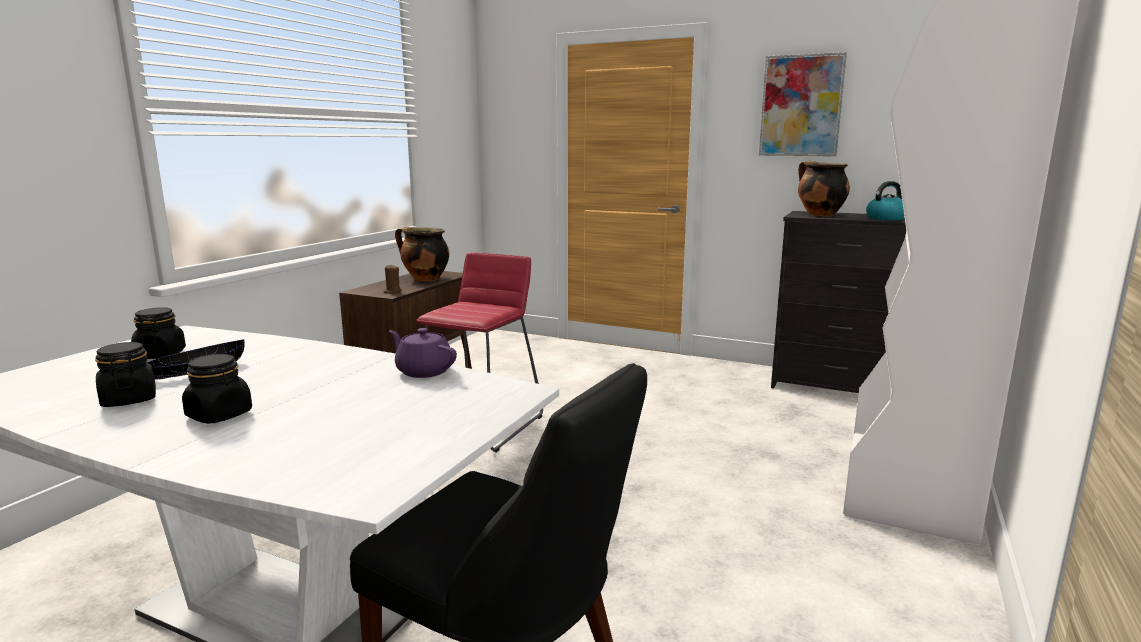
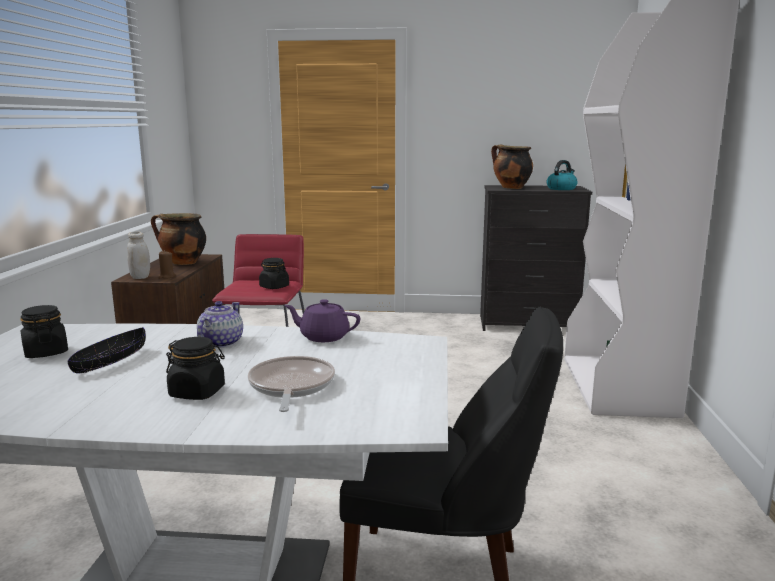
camera: 20 degrees left, 0 degrees up
black jar [95,342,156,407] -> black jar moved to [259,258,289,289]
picture [759,52,847,156] -> none
none -> white jar [127,232,150,279]
none -> teapot [197,301,243,348]
none -> frying pan [248,356,335,412]

